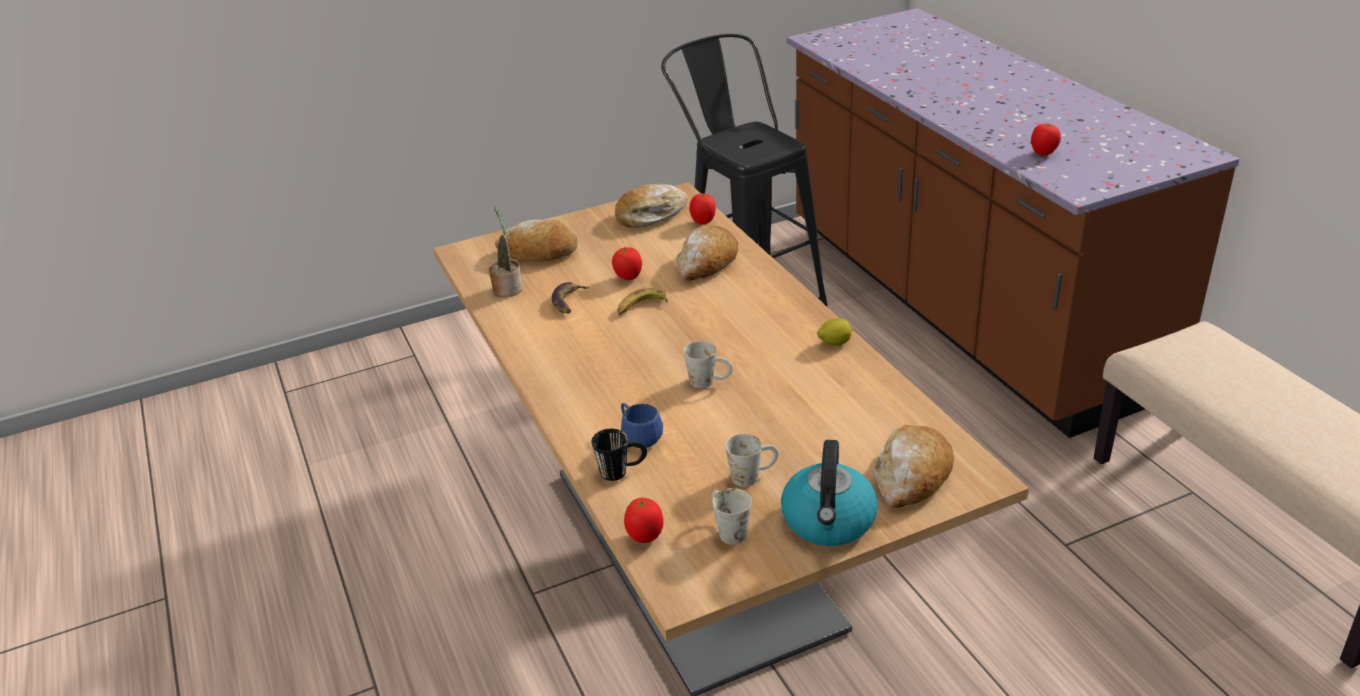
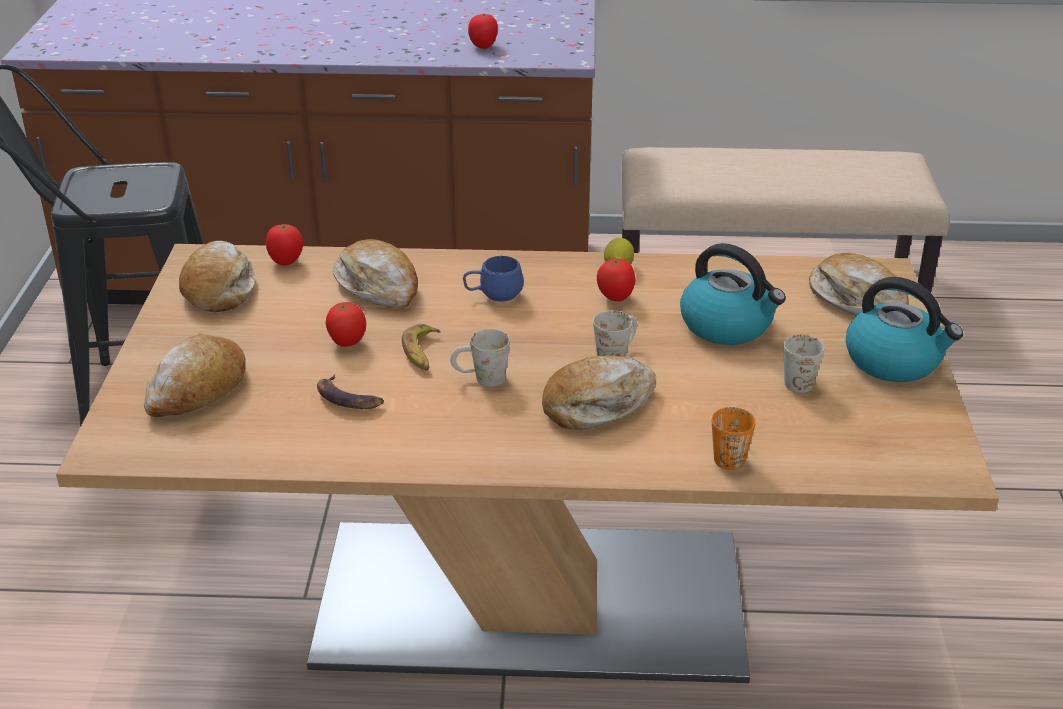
camera: 65 degrees left, 0 degrees up
potted plant [489,206,523,297] -> none
black mug [592,429,647,481] -> orange mug [712,407,756,470]
blue mug [621,403,663,448] -> blue mug moved to [463,256,524,302]
tomato [624,496,663,543] -> tomato moved to [597,258,635,301]
white mug [712,488,752,545] -> white mug moved to [450,329,510,387]
none -> bread [542,355,656,430]
none -> kettle [680,243,786,345]

